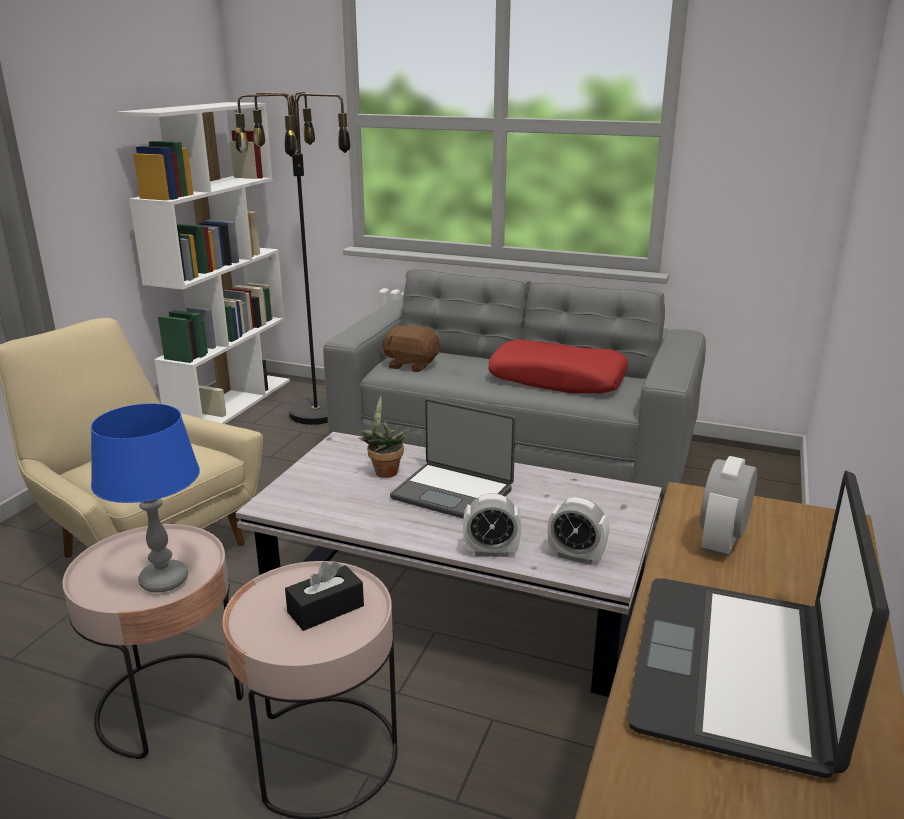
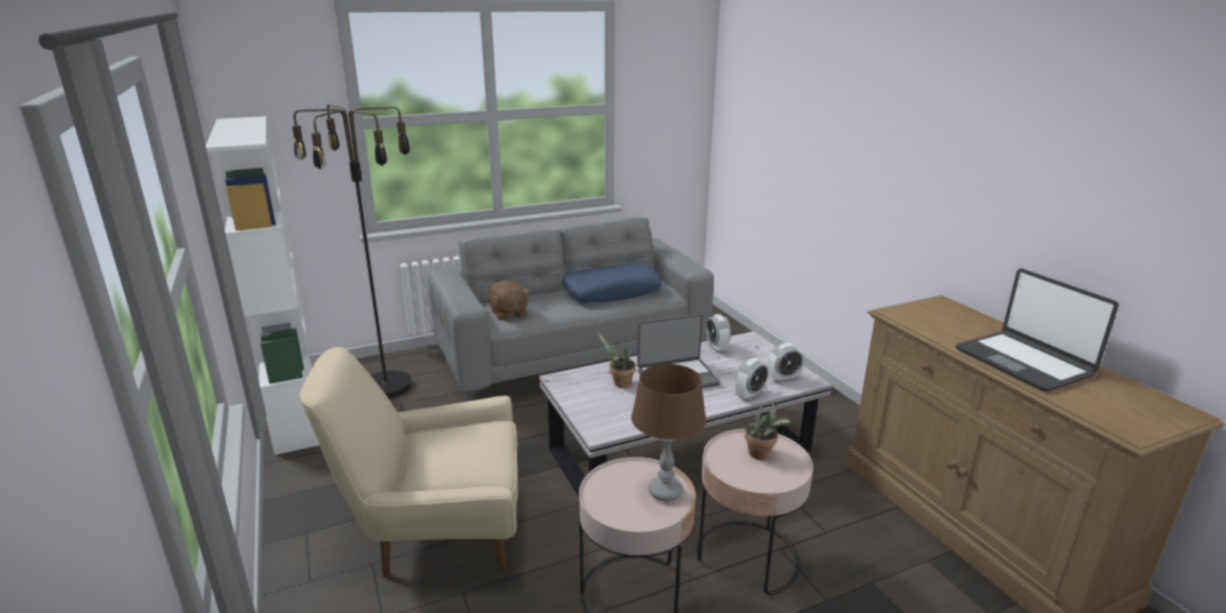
camera: 45 degrees left, 0 degrees up
blue table lamp [91,404,200,593] -> brown table lamp [631,364,706,501]
black tissue box [285,561,364,631] -> potted plant [745,402,792,460]
brown plush toy [382,324,440,372] -> brown plush toy turned 90 degrees counterclockwise [489,280,530,321]
red pillow [488,340,628,393] -> blue pillow [562,262,662,302]
alarm clock [700,456,757,557] -> alarm clock moved to [706,314,731,353]

